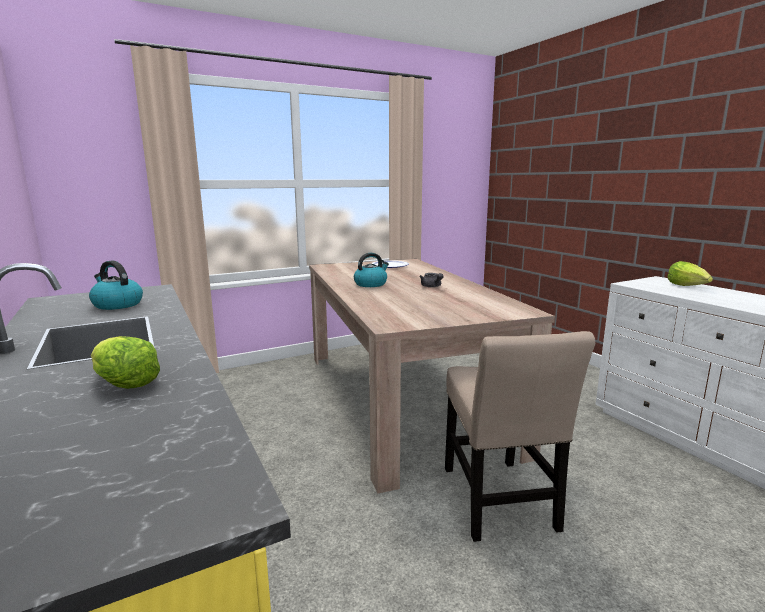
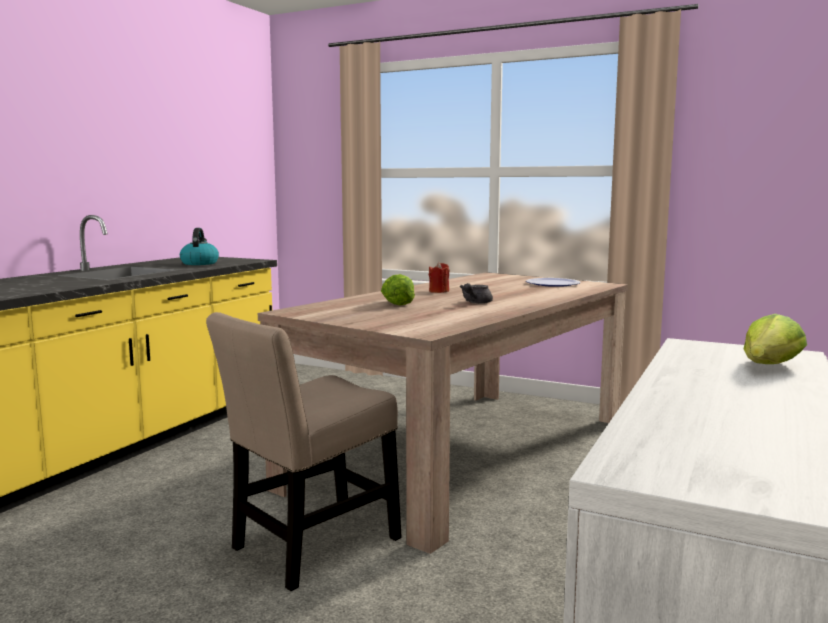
camera: 55 degrees right, 5 degrees down
lettuce [91,336,160,389] -> lettuce moved to [381,274,415,305]
kettle [354,253,389,287] -> red candle [429,262,449,293]

